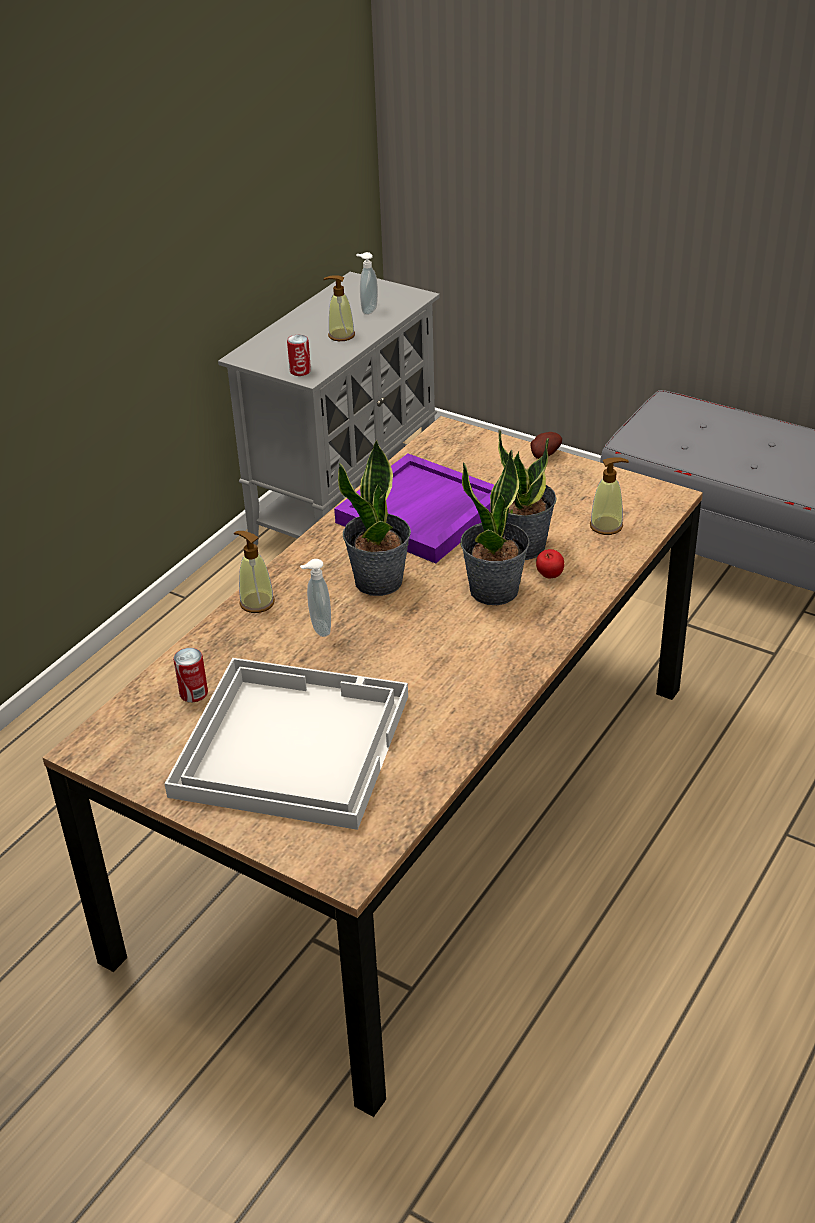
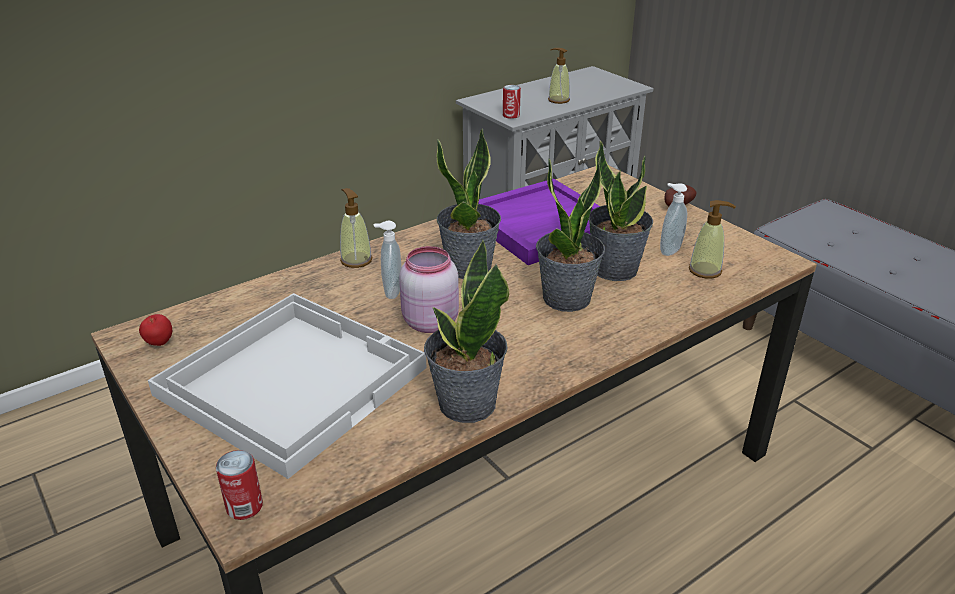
camera: 20 degrees right, 5 degrees down
can [173,648,208,702] -> can moved to [216,450,263,520]
soap dispenser [356,252,378,315] -> soap dispenser moved to [660,183,687,256]
apple [536,549,564,579] -> apple moved to [139,314,172,346]
none -> pink jar [399,246,459,333]
none -> potted plant [424,240,509,423]

